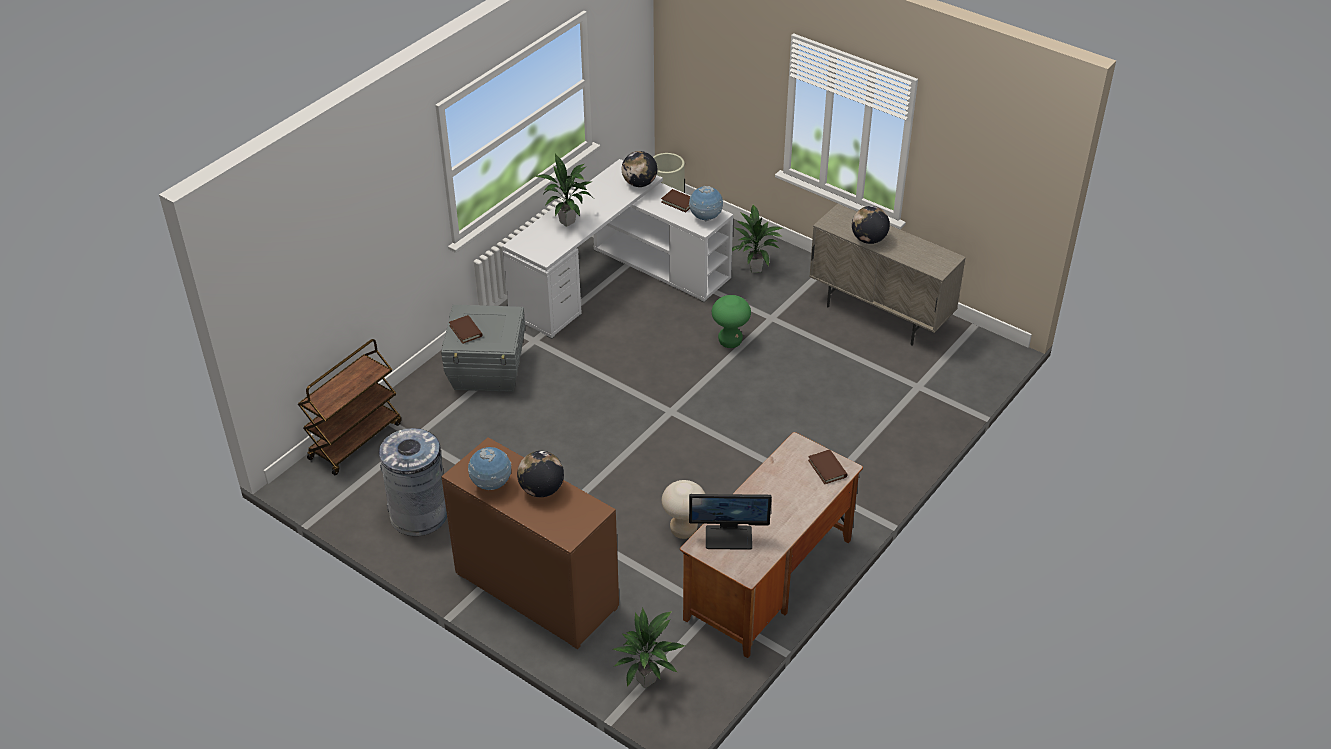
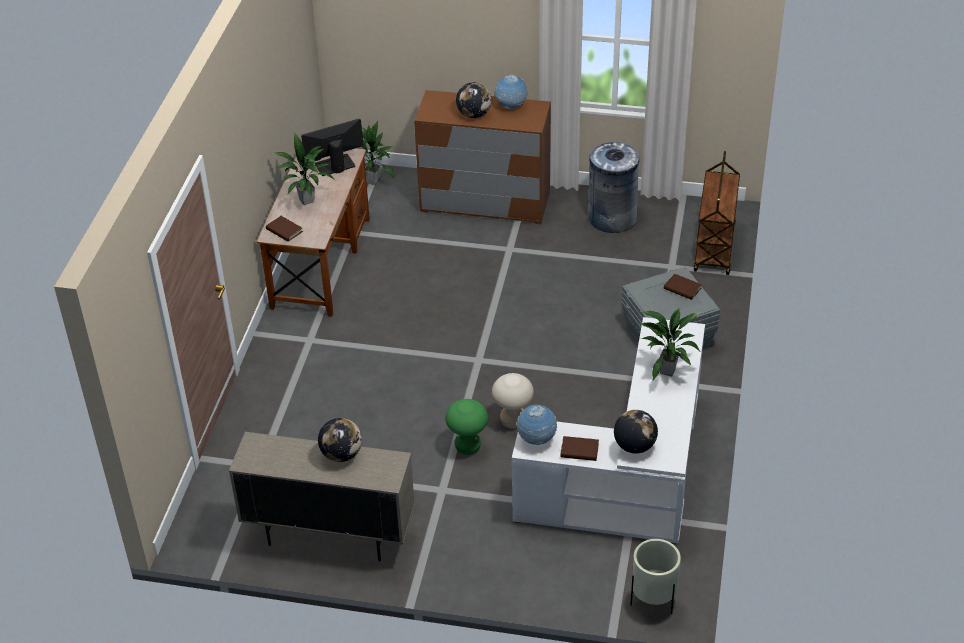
camera: 155 degrees right, 0 degrees up
beige stool [662,480,705,539] -> beige stool moved to [492,373,534,429]
potted plant [732,205,783,273] -> potted plant moved to [273,134,335,205]

